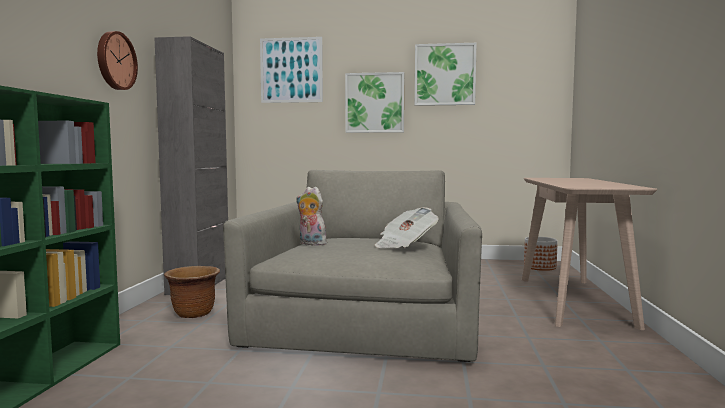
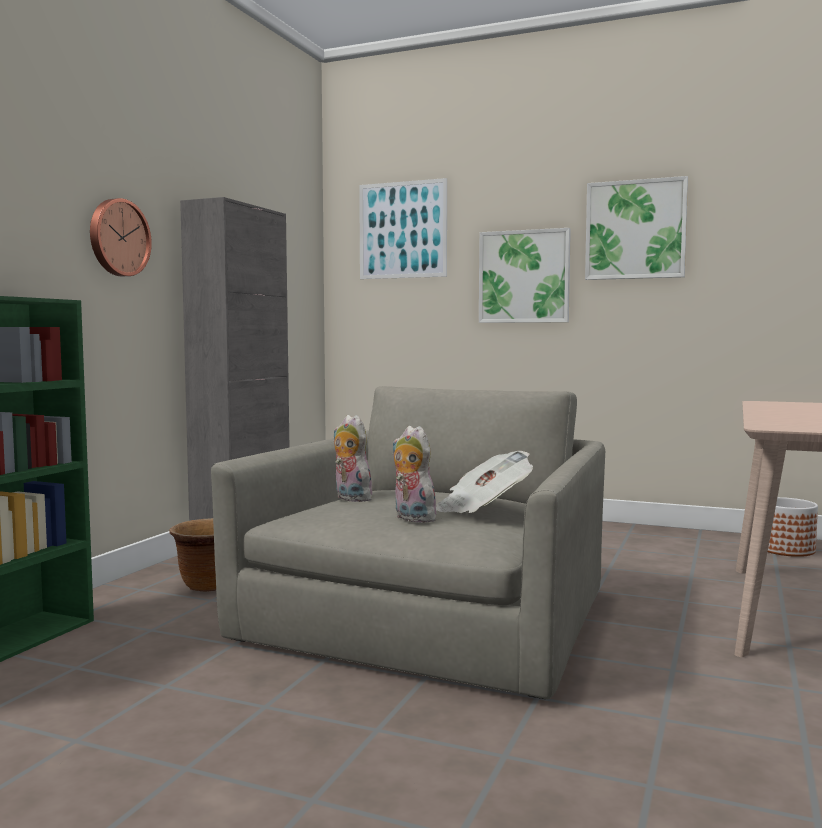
camera: 15 degrees right, 0 degrees up
none -> plush toy [392,426,436,523]

